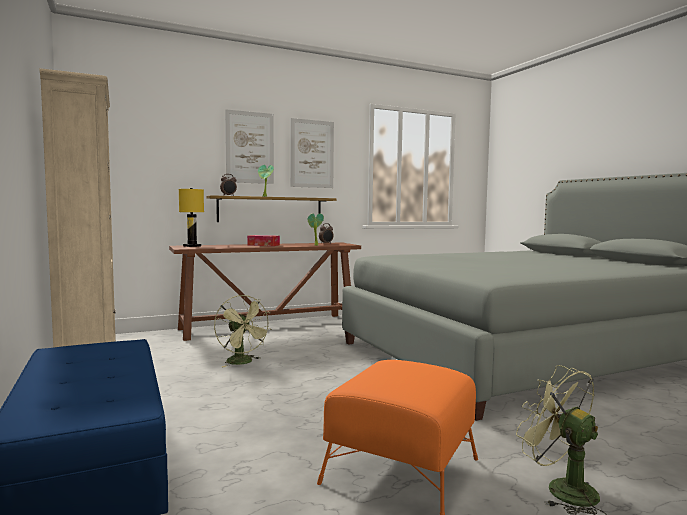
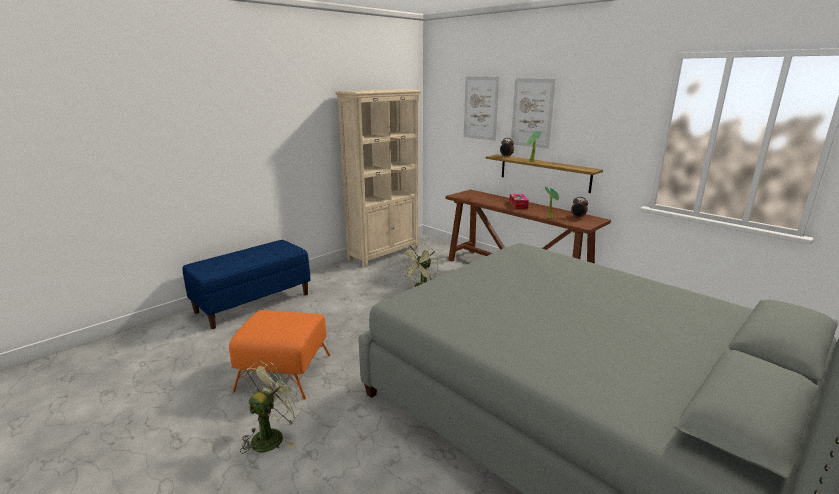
camera: 70 degrees right, 15 degrees up
yellow table lamp [179,188,204,247] -> none
picture [291,118,334,188] -> picture moved to [464,76,500,141]

